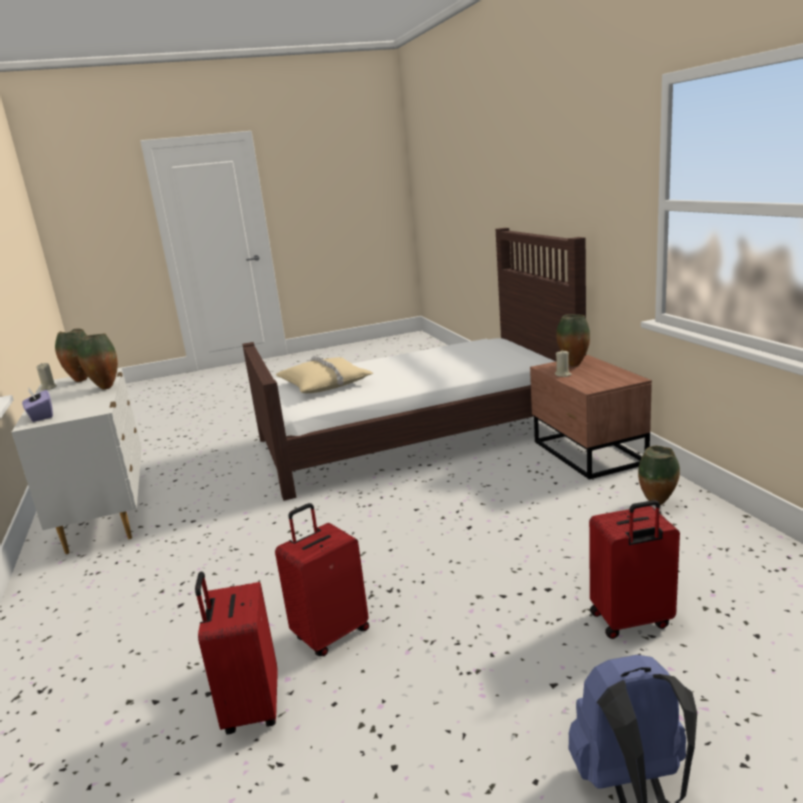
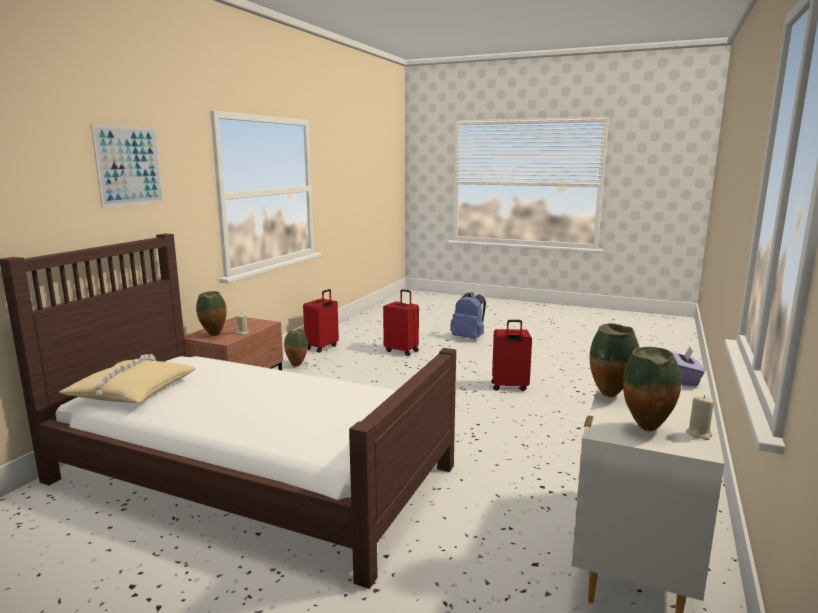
camera: 140 degrees left, 5 degrees down
red suitcase [195,572,278,734] -> red suitcase moved to [303,289,339,353]
beige pillow [276,355,373,393] -> beige pillow moved to [59,354,195,403]
none -> picture [91,124,164,207]

